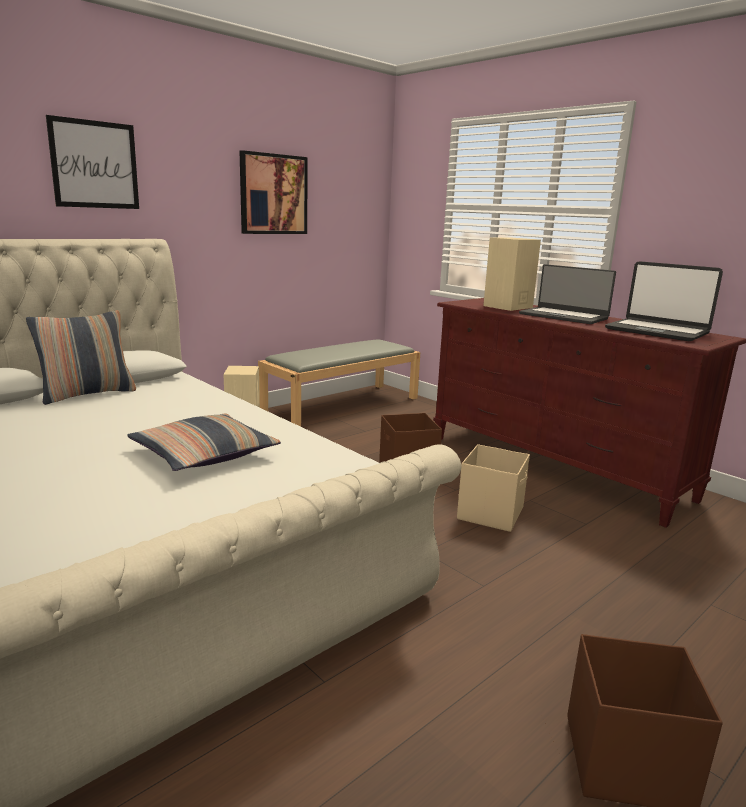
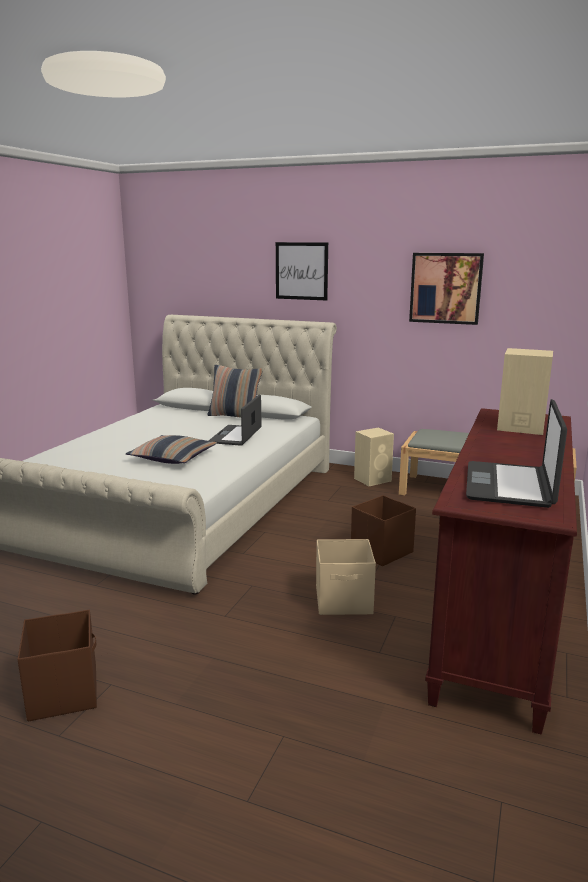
camera: 65 degrees right, 0 degrees up
laptop [519,264,616,324] -> laptop moved to [208,395,262,446]

